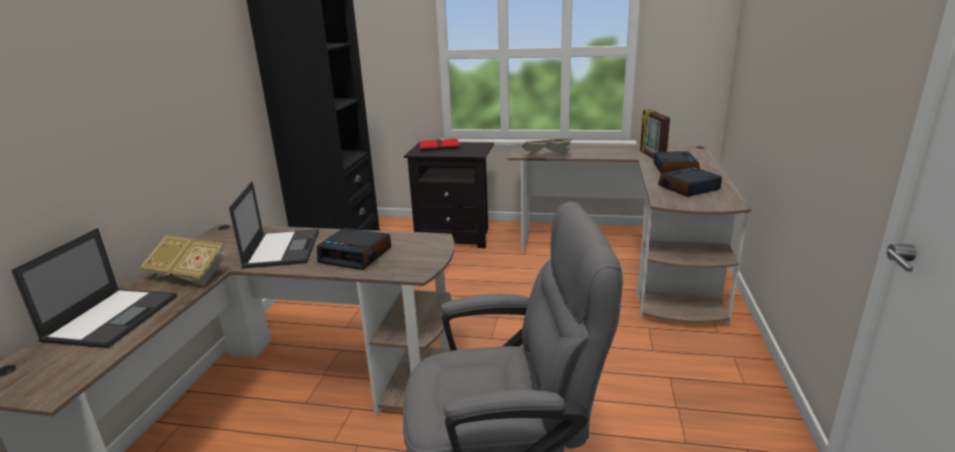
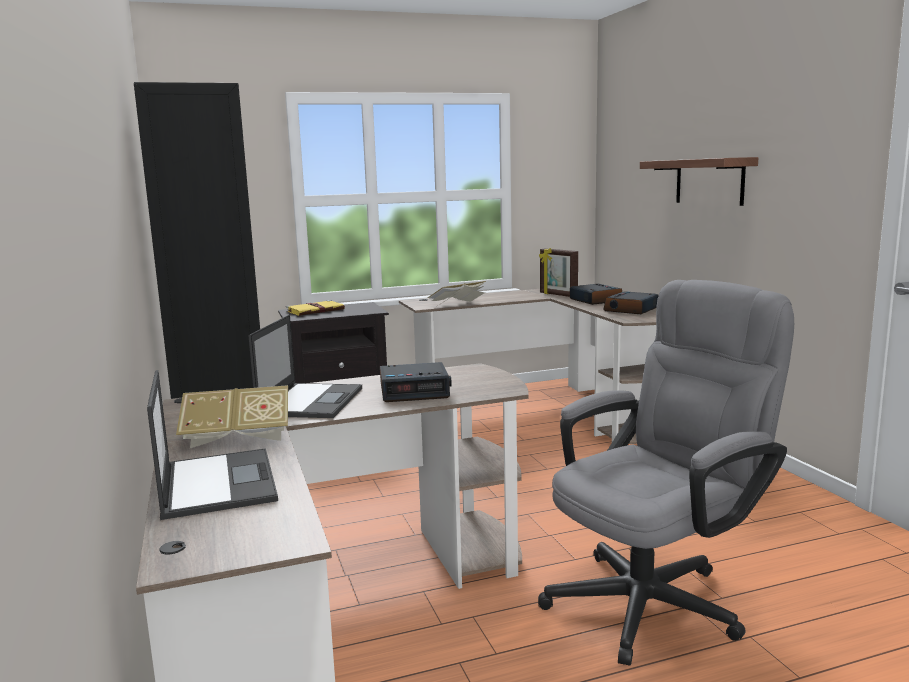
camera: 30 degrees left, 10 degrees down
laptop [229,181,319,268] -> laptop turned 45 degrees clockwise [248,315,362,418]
red book [420,138,460,151] -> yellow book [286,300,345,316]
none -> shelf [640,157,758,206]

